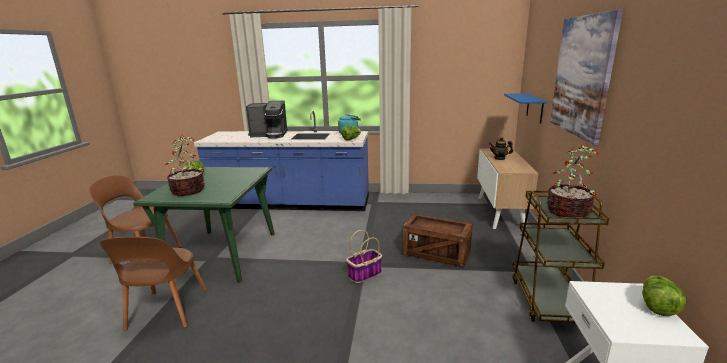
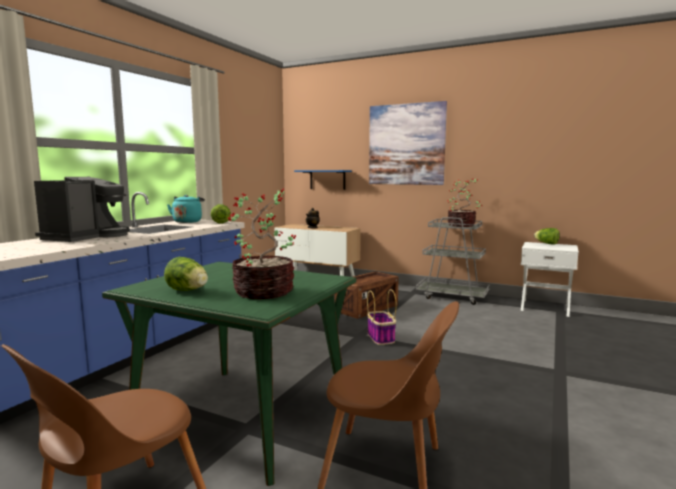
camera: 70 degrees left, 10 degrees down
brown cart [512,191,609,323] -> grey cart [416,217,490,305]

